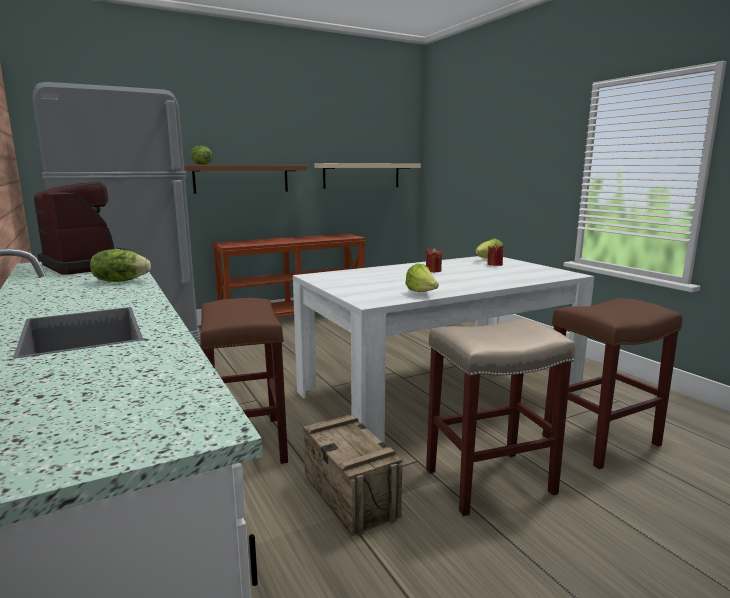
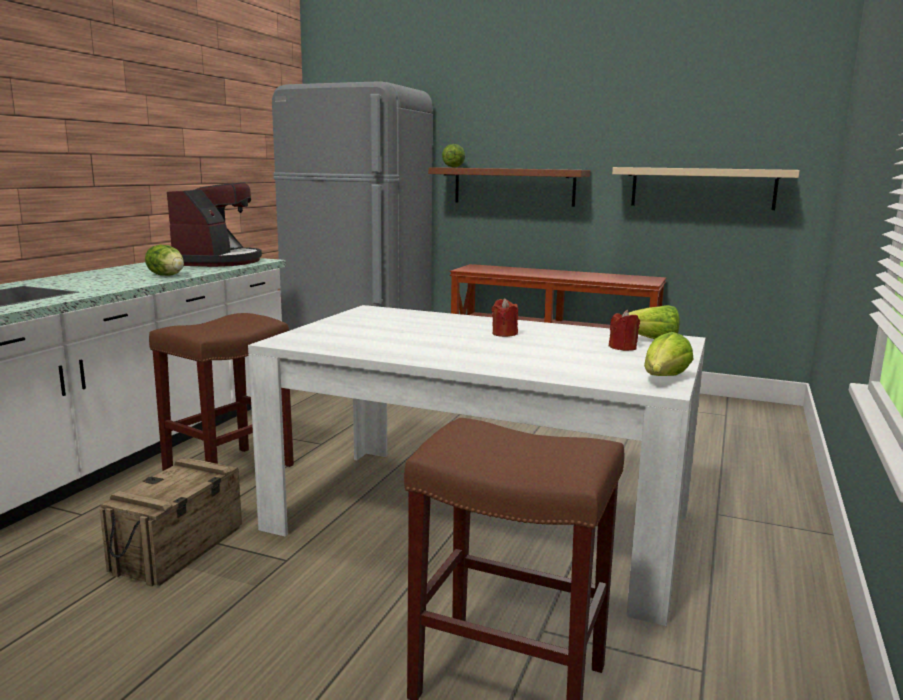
camera: 50 degrees right, 0 degrees up
lettuce [405,264,439,292] -> lettuce moved to [644,332,693,376]
beige stool [426,319,575,516] -> none

